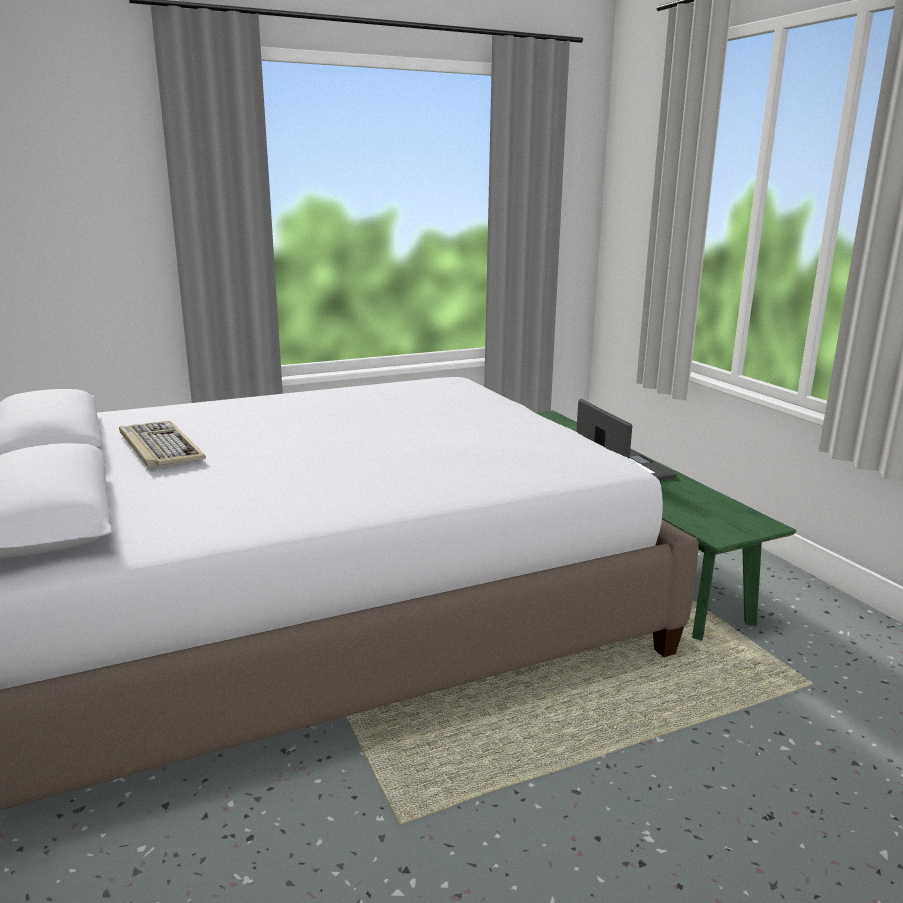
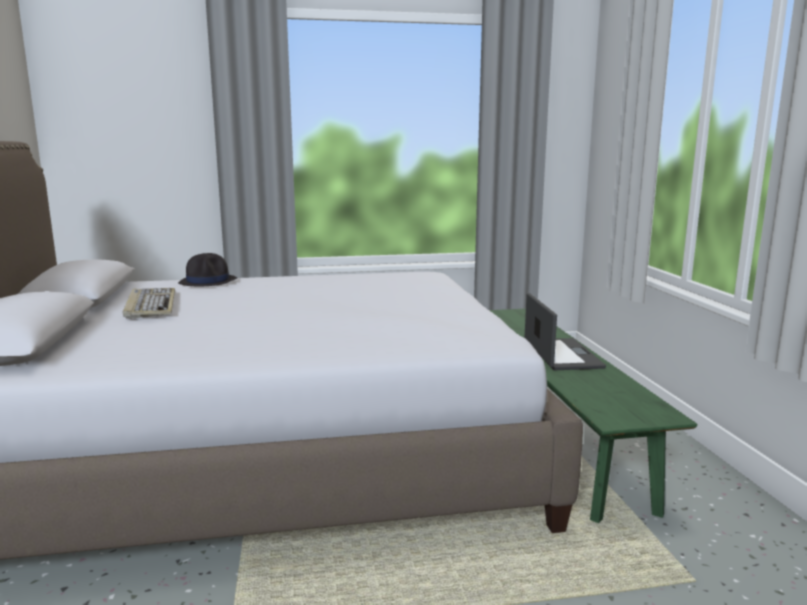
camera: 15 degrees right, 5 degrees down
none -> black hat [178,253,237,286]

